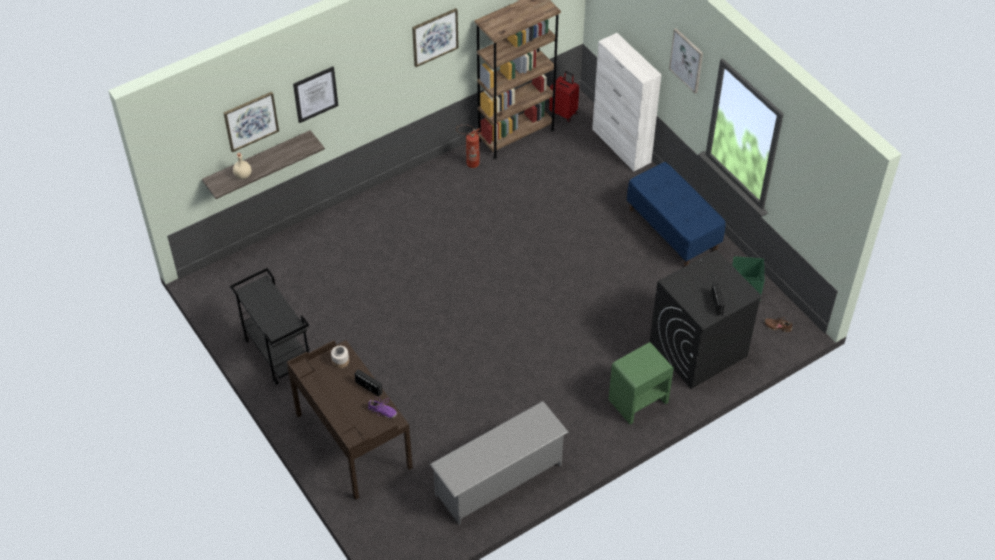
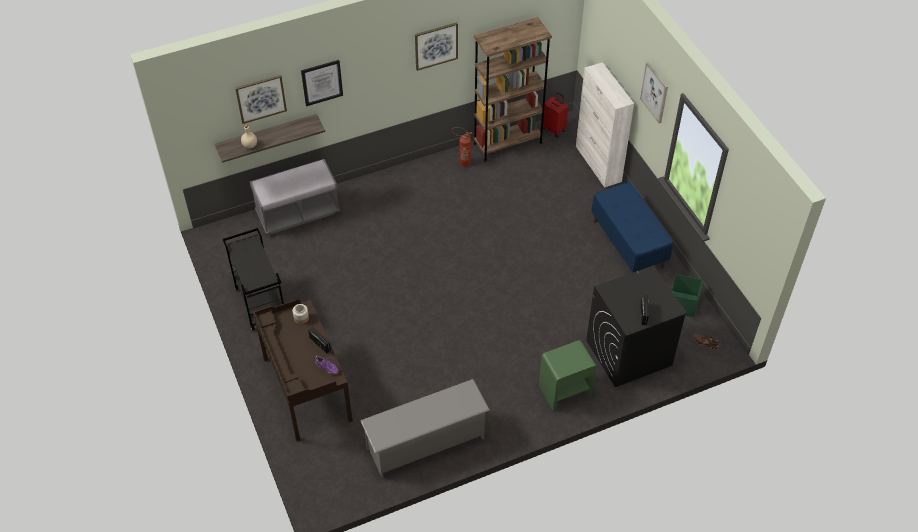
camera: 10 degrees right, 0 degrees up
none -> grey bench [250,159,340,234]

